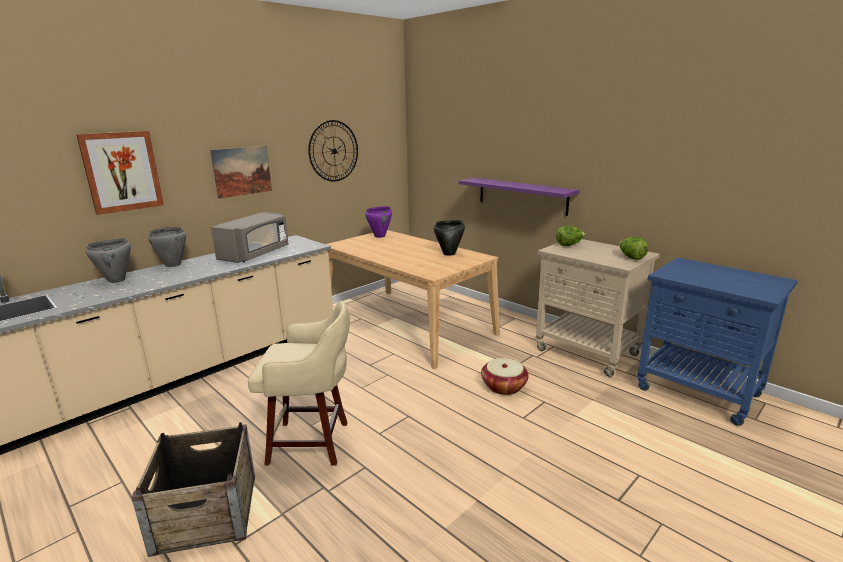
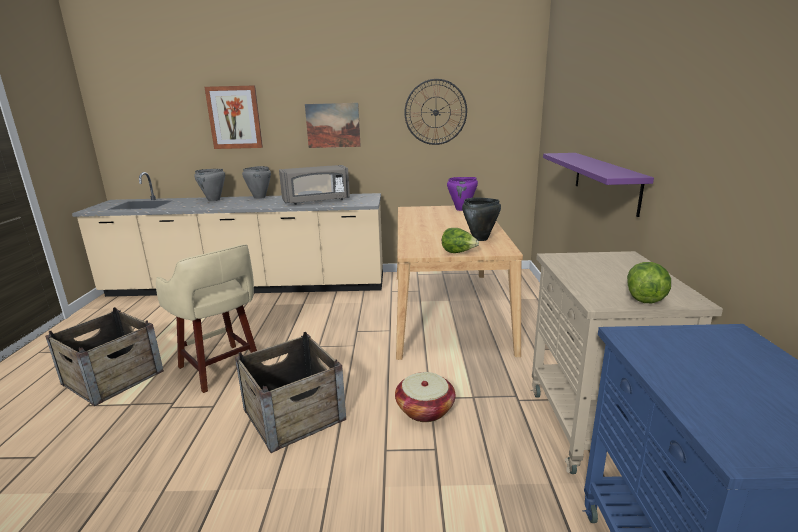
camera: 45 degrees right, 0 degrees up
lettuce [556,226,585,246] -> lettuce moved to [442,228,479,253]
none -> crate [235,332,346,453]

